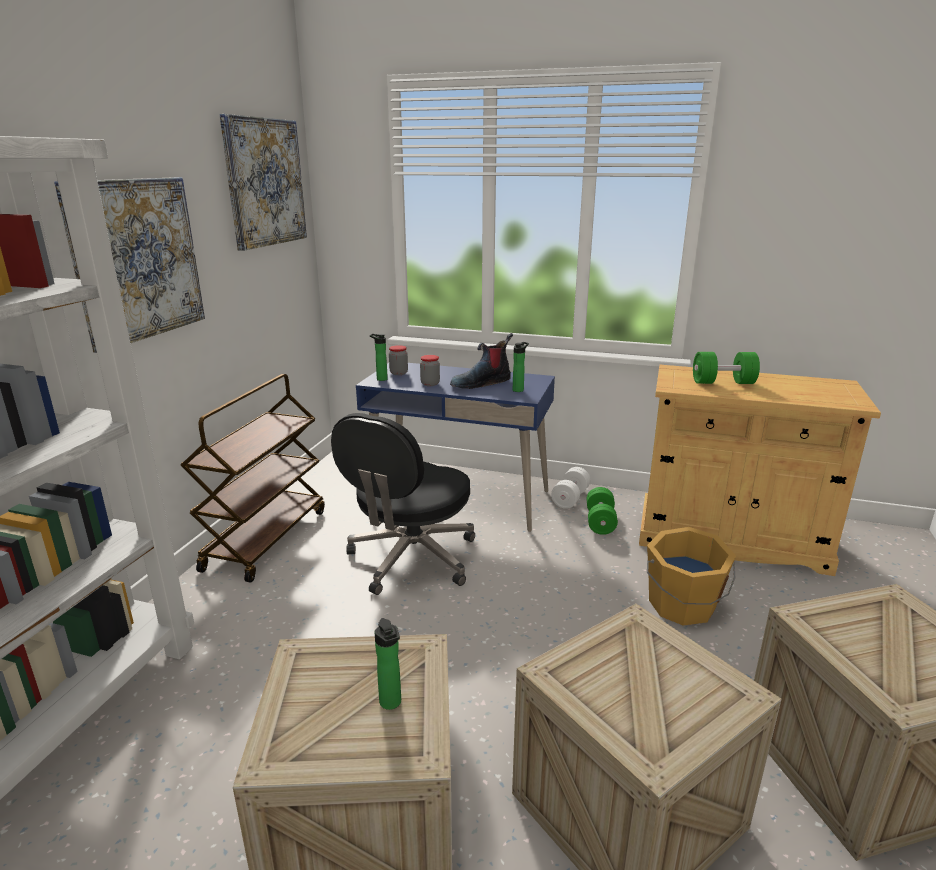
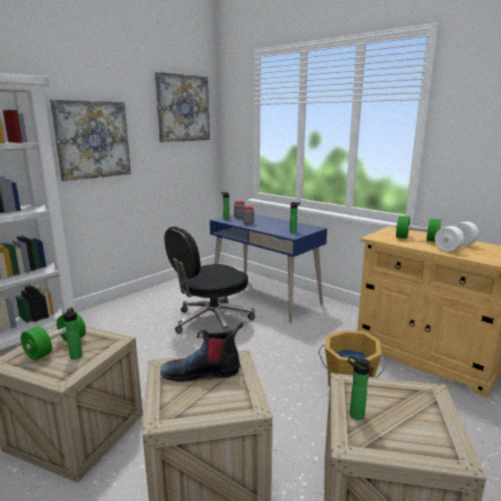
camera: 25 degrees right, 5 degrees down
brown cart [181,374,325,582] -> none
boot [450,333,513,389] -> boot moved to [160,323,243,382]
white dumbbell [551,467,590,509] -> white dumbbell moved to [435,221,479,252]
green dumbbell [587,487,618,535] -> green dumbbell moved to [21,311,86,360]
none -> bottle [348,356,371,420]

